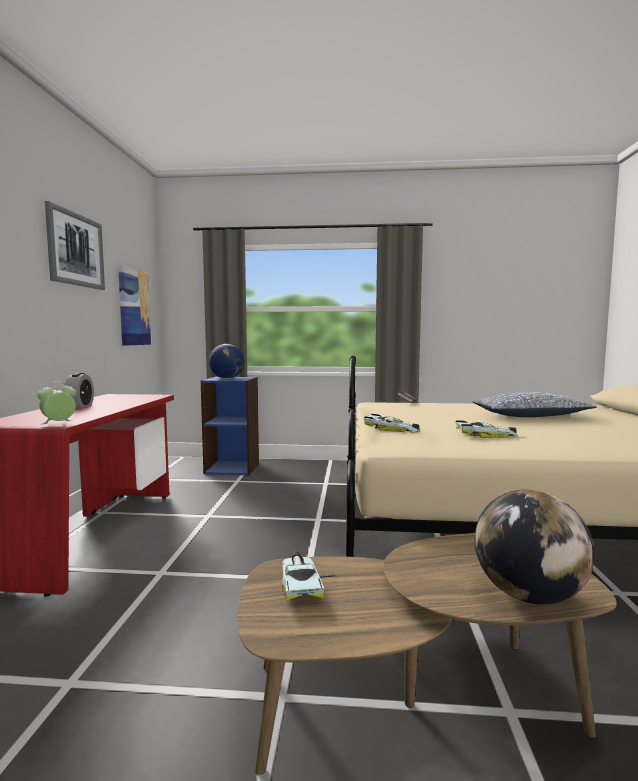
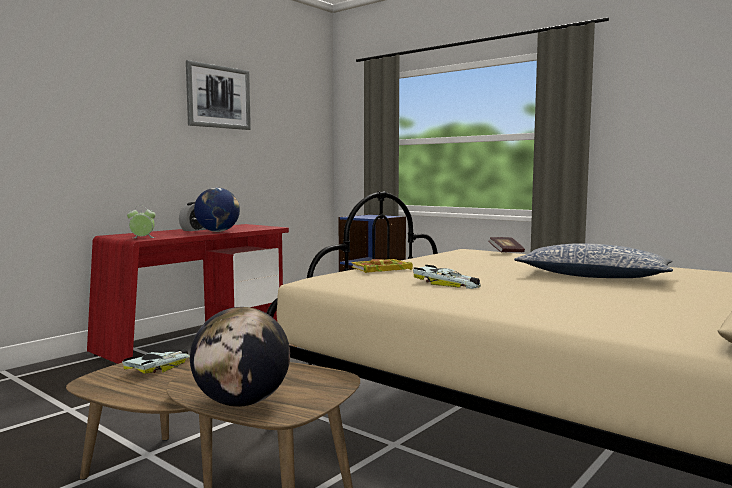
camera: 35 degrees right, 0 degrees up
picture [118,265,152,346] -> none
globe [209,344,245,379] -> globe moved to [194,188,240,232]
toy car [364,414,420,433] -> book [351,259,413,273]

